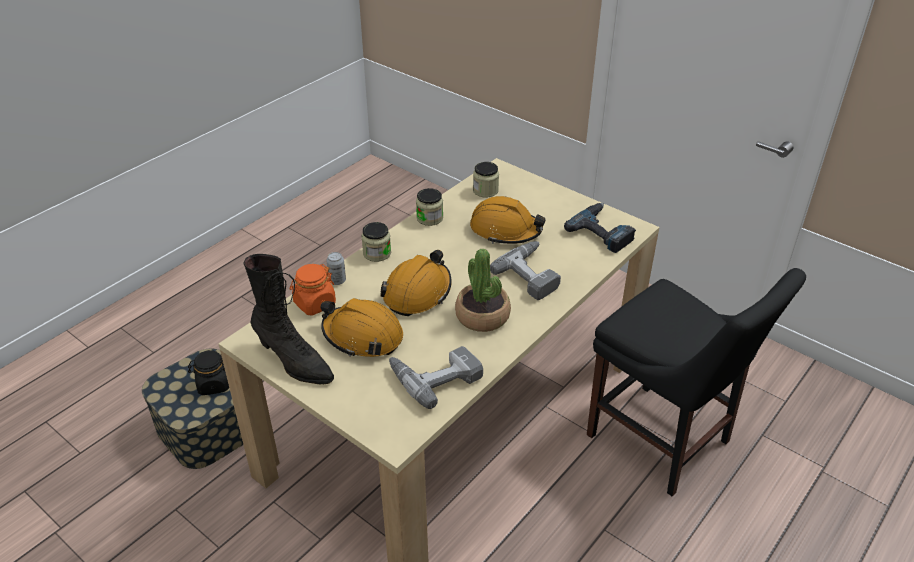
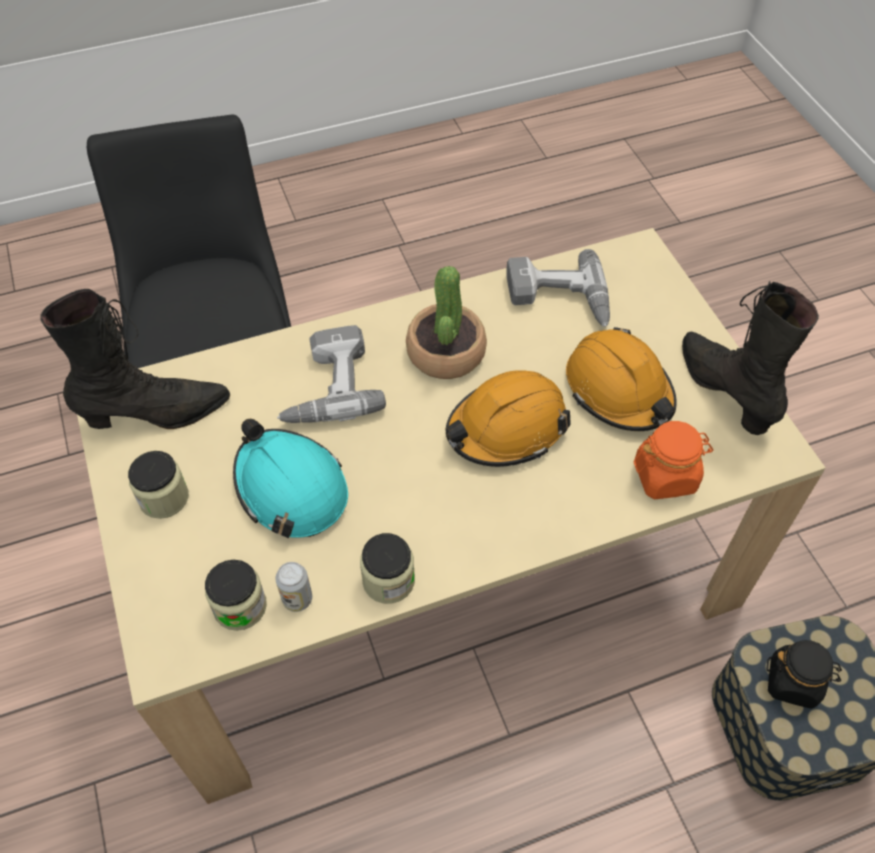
camera: 150 degrees left, 15 degrees up
can [326,252,346,285] -> can moved to [275,562,312,612]
jar [362,222,391,262] -> jar moved to [128,451,189,519]
orange hard hat [470,196,546,244] -> turquoise hard hat [233,419,348,538]
power drill [564,203,636,253] -> black boot [40,289,230,429]

